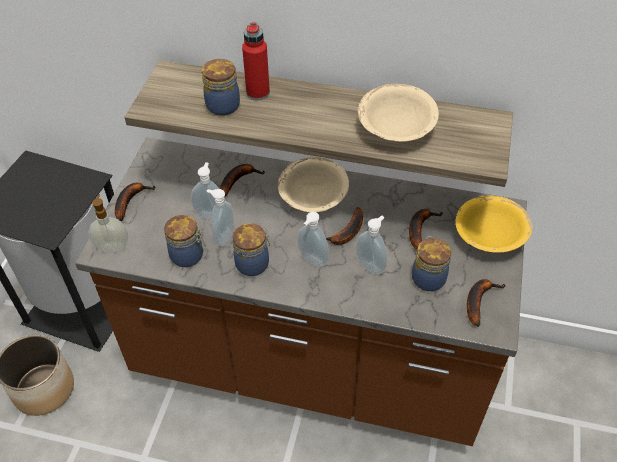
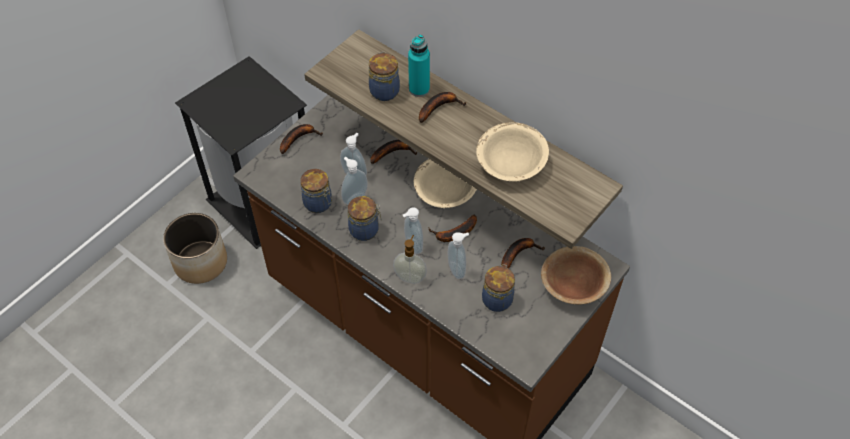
camera: 25 degrees right, 5 degrees up
soap dispenser [88,194,128,253] -> soap dispenser moved to [393,235,427,284]
red bottle [242,22,270,100] -> turquoise bottle [408,34,430,97]
yellow bowl [455,195,532,253] -> brown bowl [541,246,611,305]
banana [467,279,505,327] -> banana moved to [419,92,466,123]

